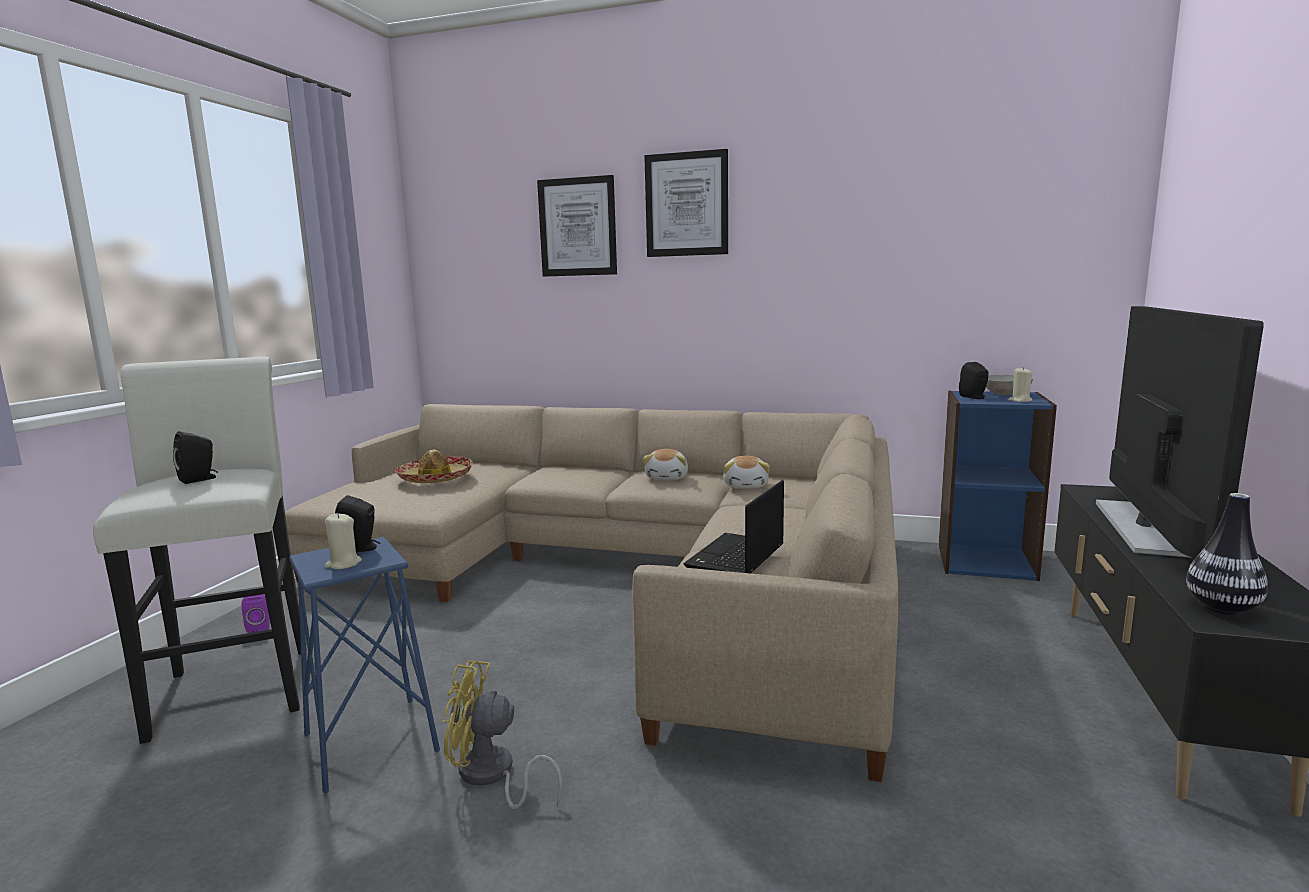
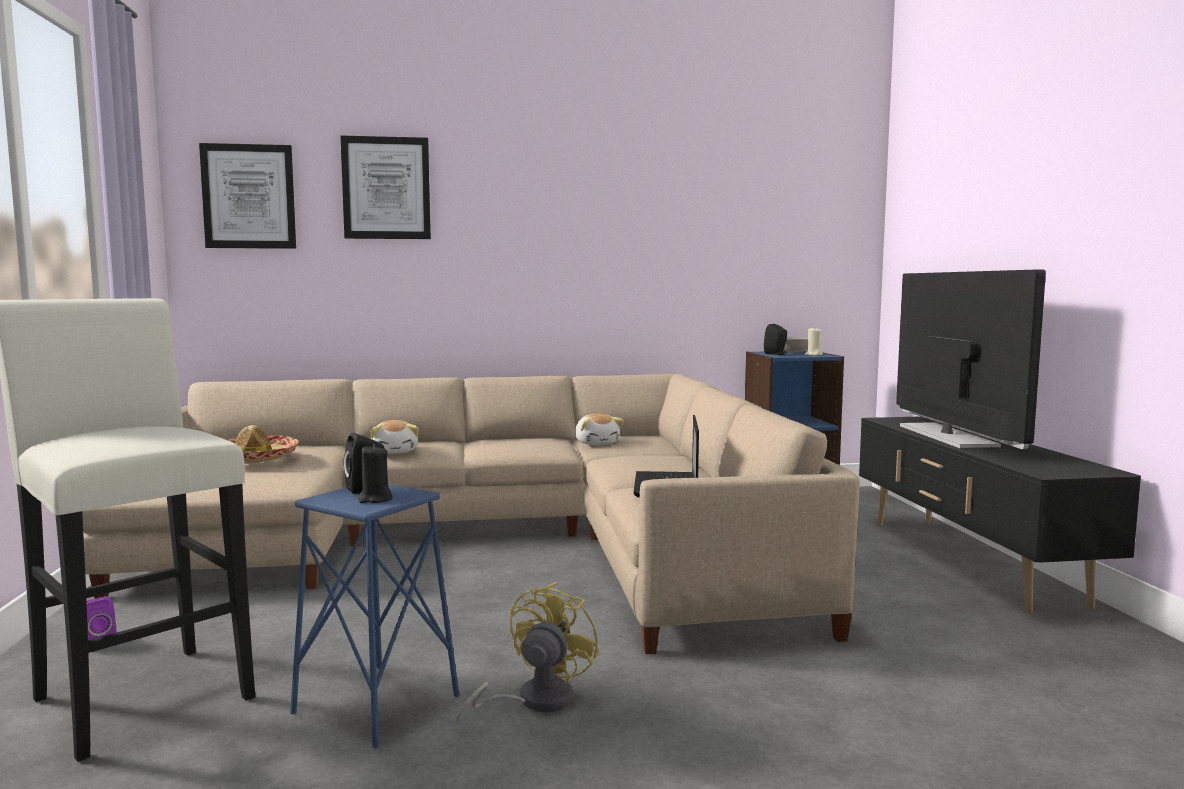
camera: 25 degrees left, 5 degrees down
black speaker [173,431,218,484] -> none
beige candle [325,513,362,569] -> black candle [358,444,393,503]
yellow fan [442,661,563,809] -> yellow fan turned 135 degrees clockwise [456,582,600,729]
plush toy [643,449,688,481] -> plush toy moved to [371,420,419,454]
picture [644,149,728,257] -> picture moved to [199,143,296,249]
vase [1186,493,1268,614] -> none

